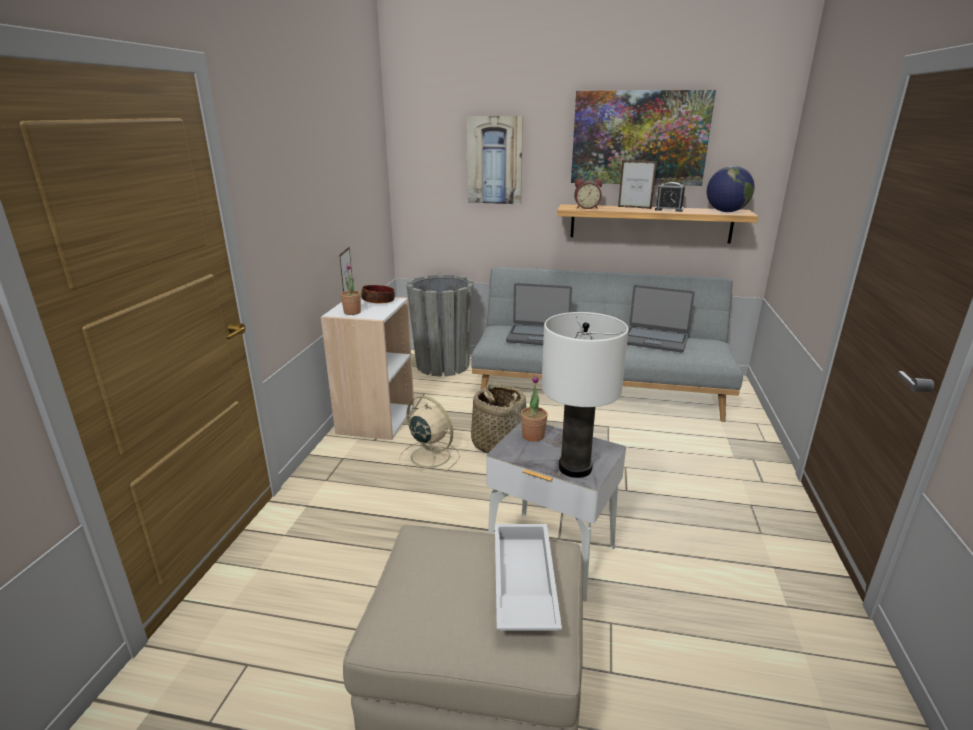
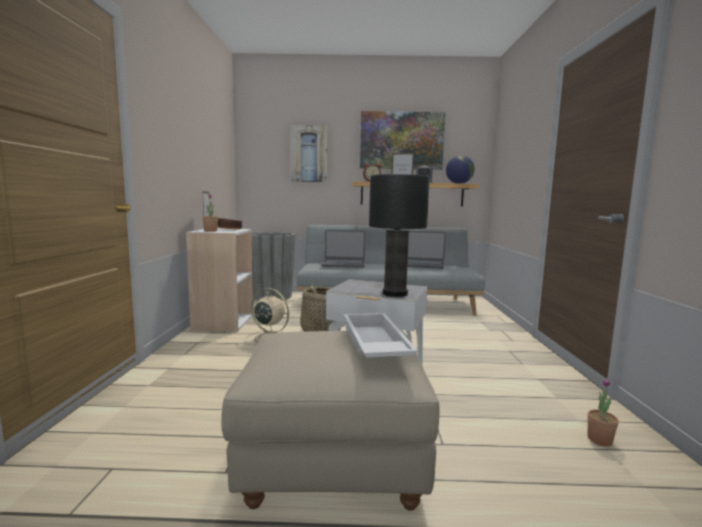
camera: 10 degrees left, 15 degrees down
potted plant [521,375,548,442] -> potted plant moved to [588,378,619,446]
white table lamp [542,312,628,478] -> black table lamp [369,174,430,297]

